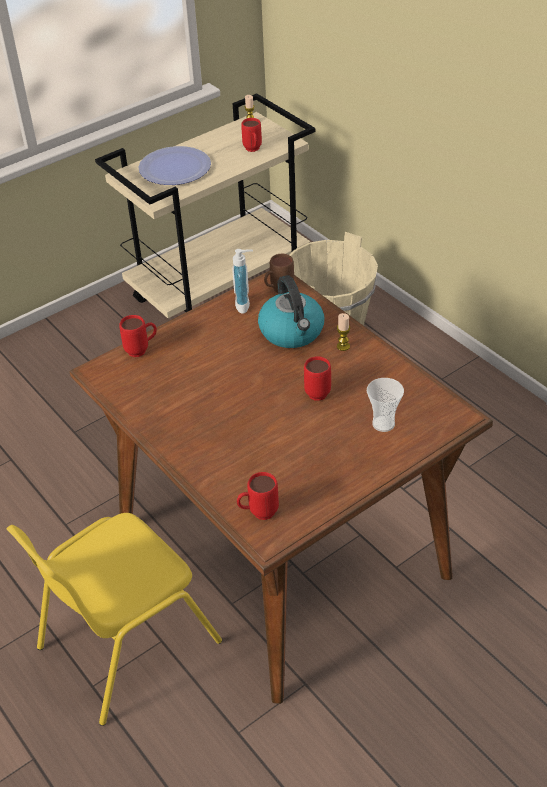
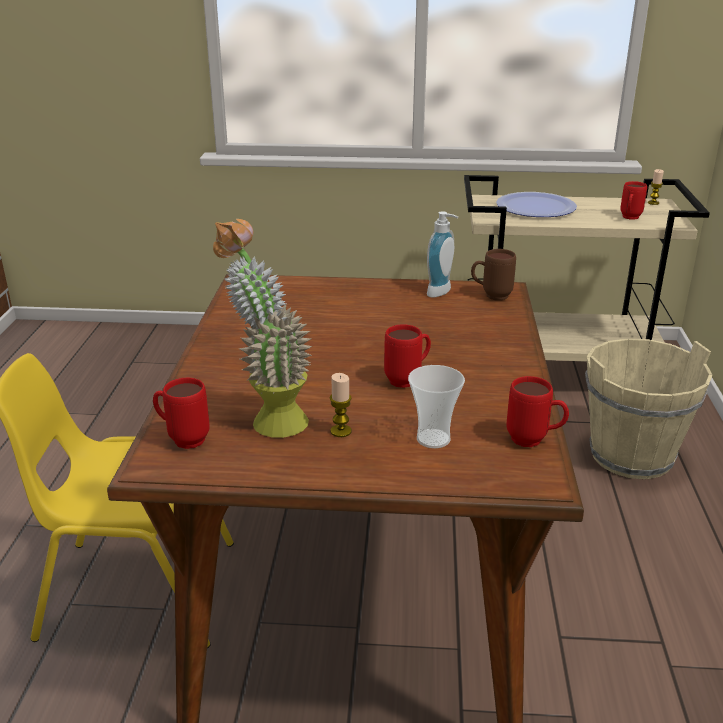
camera: 40 degrees right, 15 degrees down
red mug [119,315,157,357] -> red mug moved to [507,376,569,447]
kettle [258,275,324,348] -> none
candle [337,313,350,351] -> candle moved to [330,373,352,437]
none -> potted plant [213,219,312,438]

